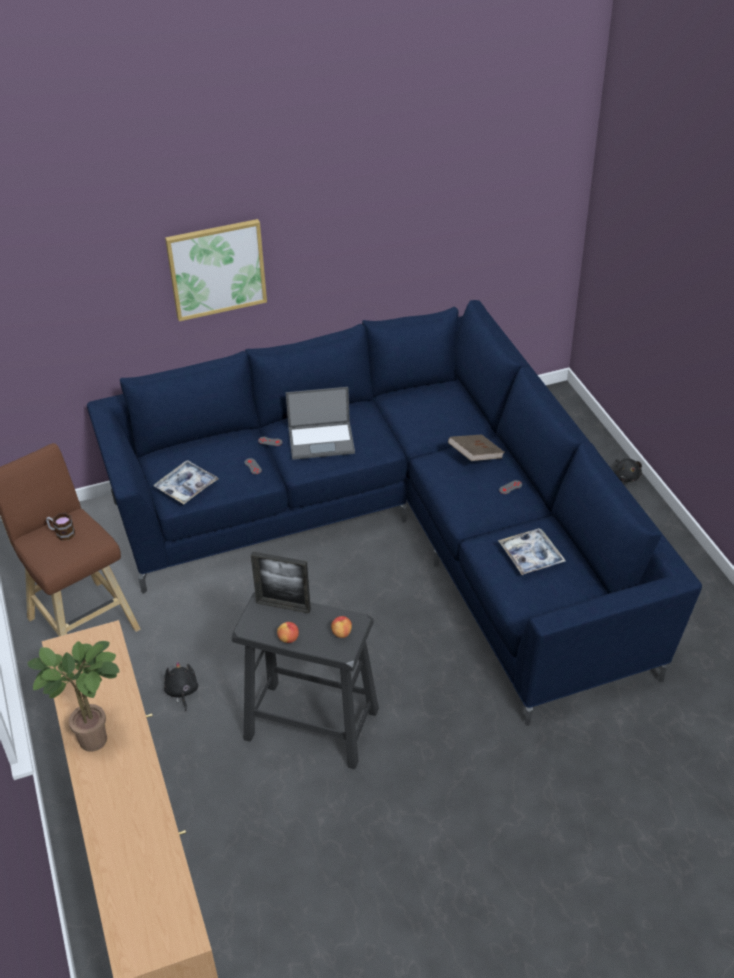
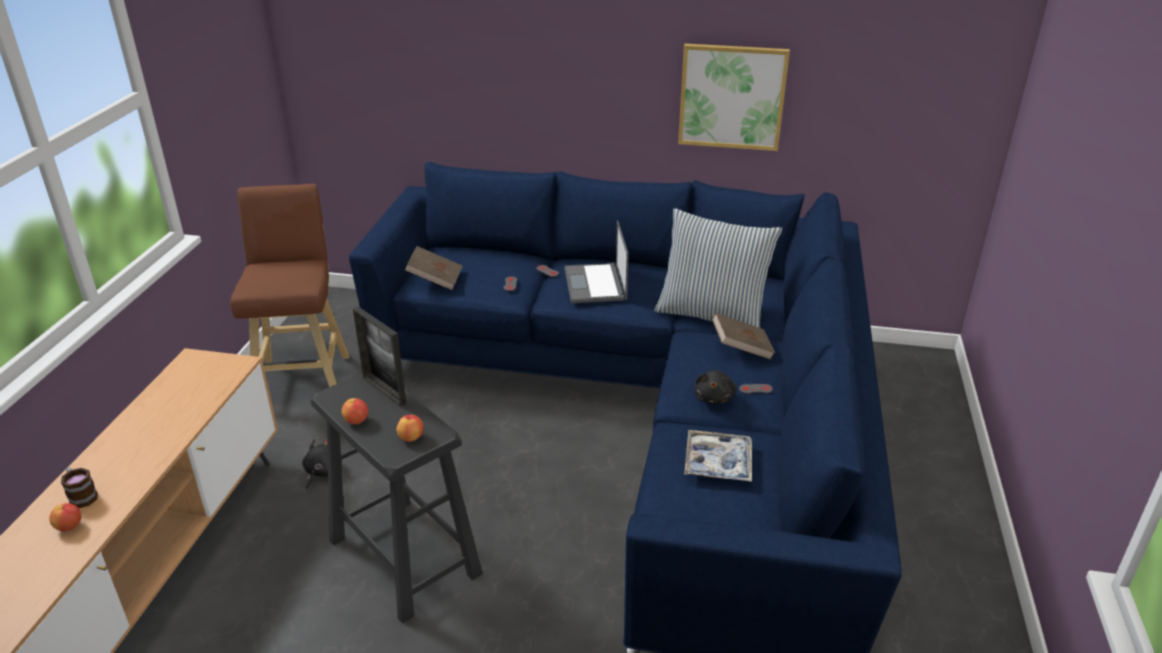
camera: 30 degrees right, 10 degrees down
potted plant [28,641,119,752] -> none
mug [46,513,75,541] -> mug moved to [61,467,98,508]
tray [154,460,219,504] -> brown book [405,246,462,290]
picture [165,219,267,321] -> picture moved to [678,44,790,151]
laptop [286,387,355,460] -> laptop turned 60 degrees clockwise [564,220,629,303]
black plush toy [613,458,642,482] -> black plush toy moved to [695,370,736,405]
none -> apple [49,503,81,531]
none -> pillow [655,208,782,328]

